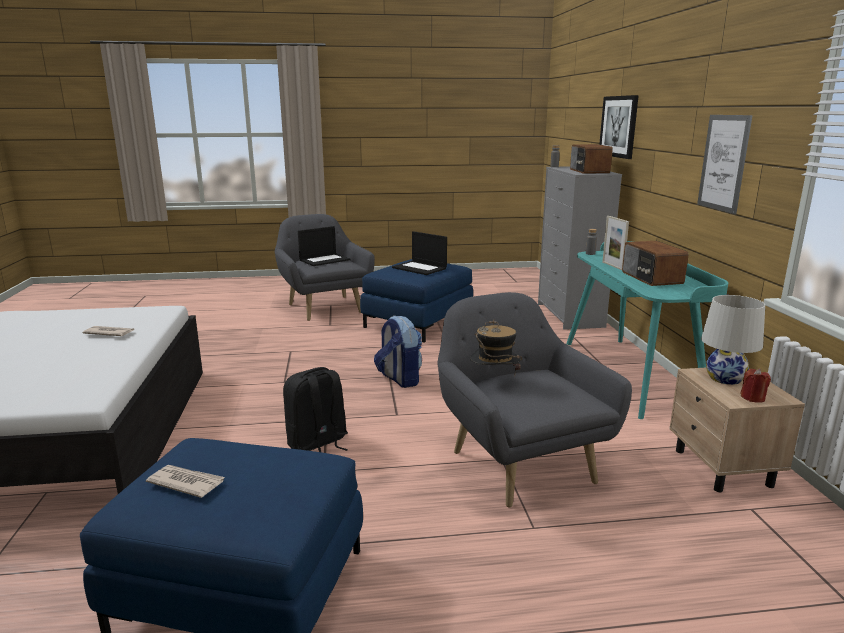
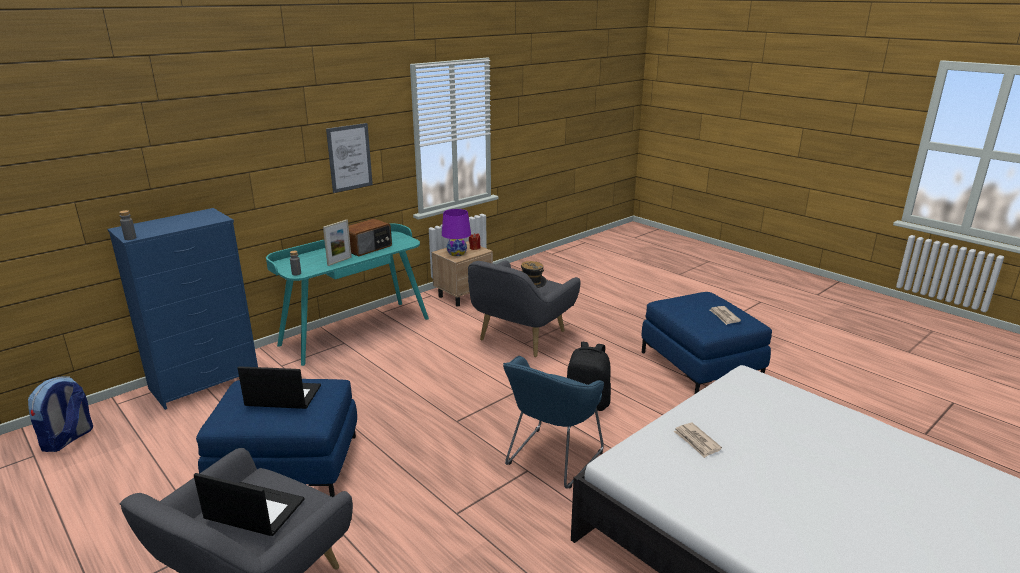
camera: 125 degrees left, 5 degrees up
backpack [374,315,422,388] -> backpack moved to [28,376,93,452]
laptop [392,231,447,275] -> laptop turned 90 degrees counterclockwise [238,366,321,409]
grey dresser [538,166,622,330] -> blue dresser [108,208,258,410]
radio [570,144,613,173] -> none
picture [599,95,639,159] -> none
white table lamp [701,295,765,385] -> purple table lamp [442,209,471,256]
none -> blue armchair [503,356,604,489]

